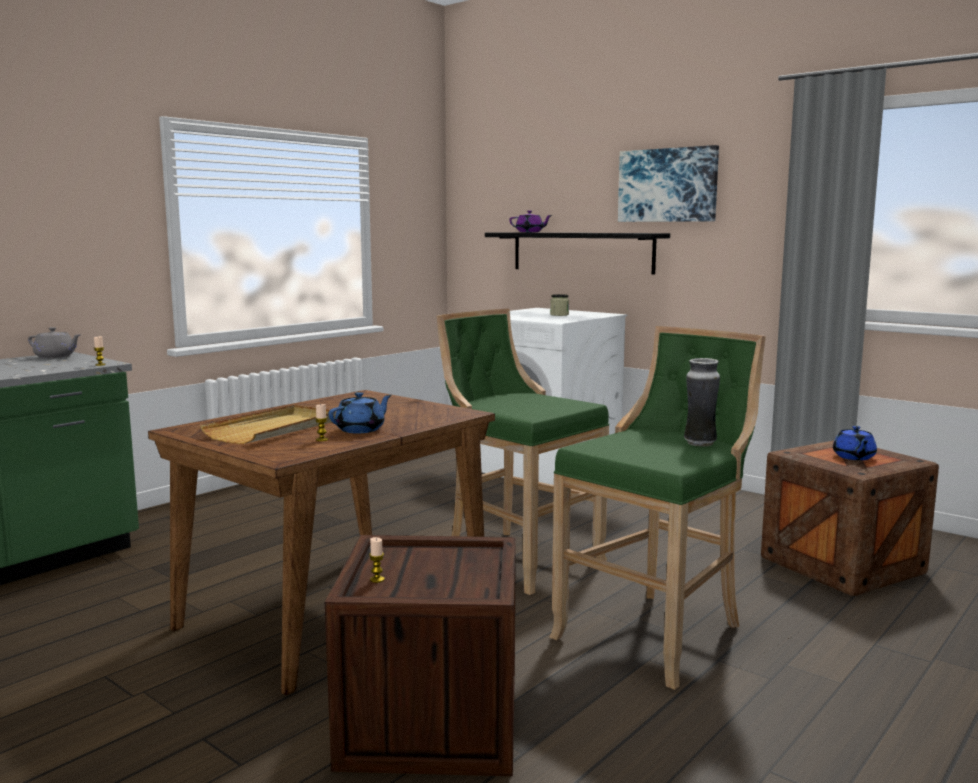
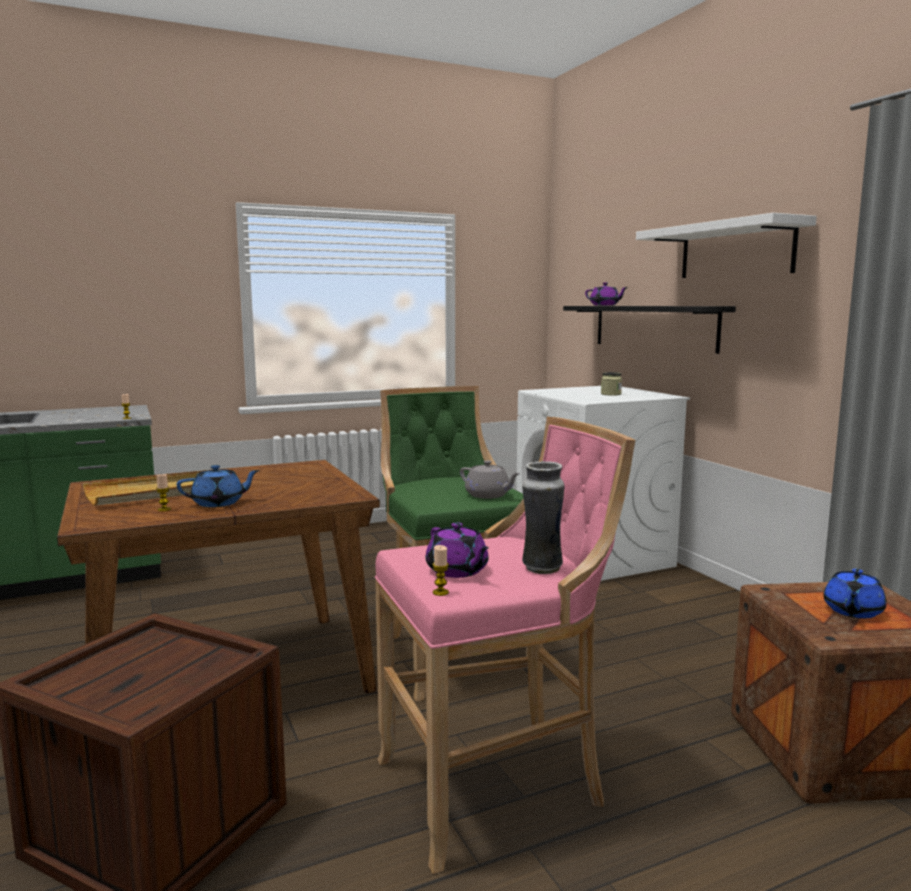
camera: 25 degrees right, 0 degrees up
grey teapot [28,327,81,358] -> grey teapot moved to [460,460,521,499]
candle [369,537,385,583] -> candle moved to [432,545,449,596]
green stool [550,326,766,690] -> pink stool [375,417,635,874]
picture [618,145,719,222] -> white shelf [636,213,817,278]
none -> purple teapot [426,522,489,578]

